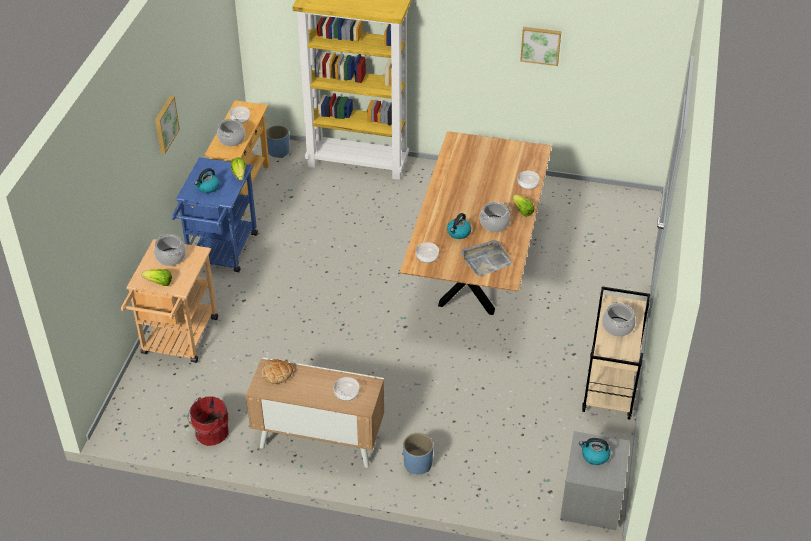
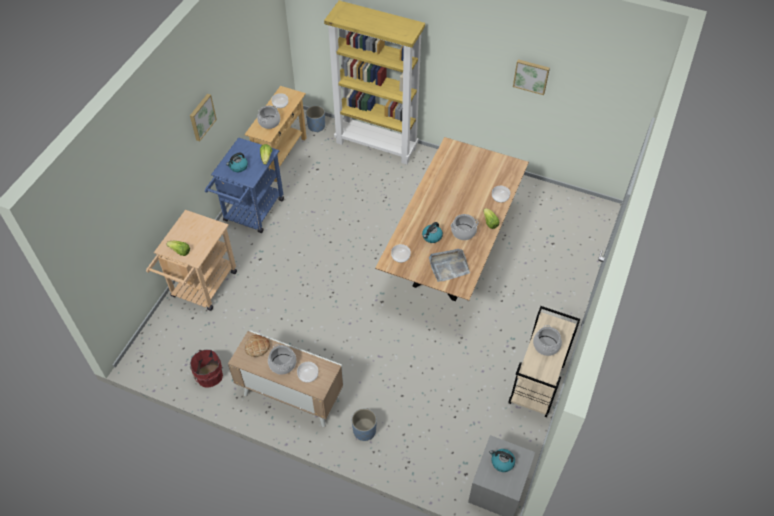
camera: 10 degrees right, 10 degrees up
cooking pot [154,234,186,266] -> cooking pot moved to [268,344,296,375]

